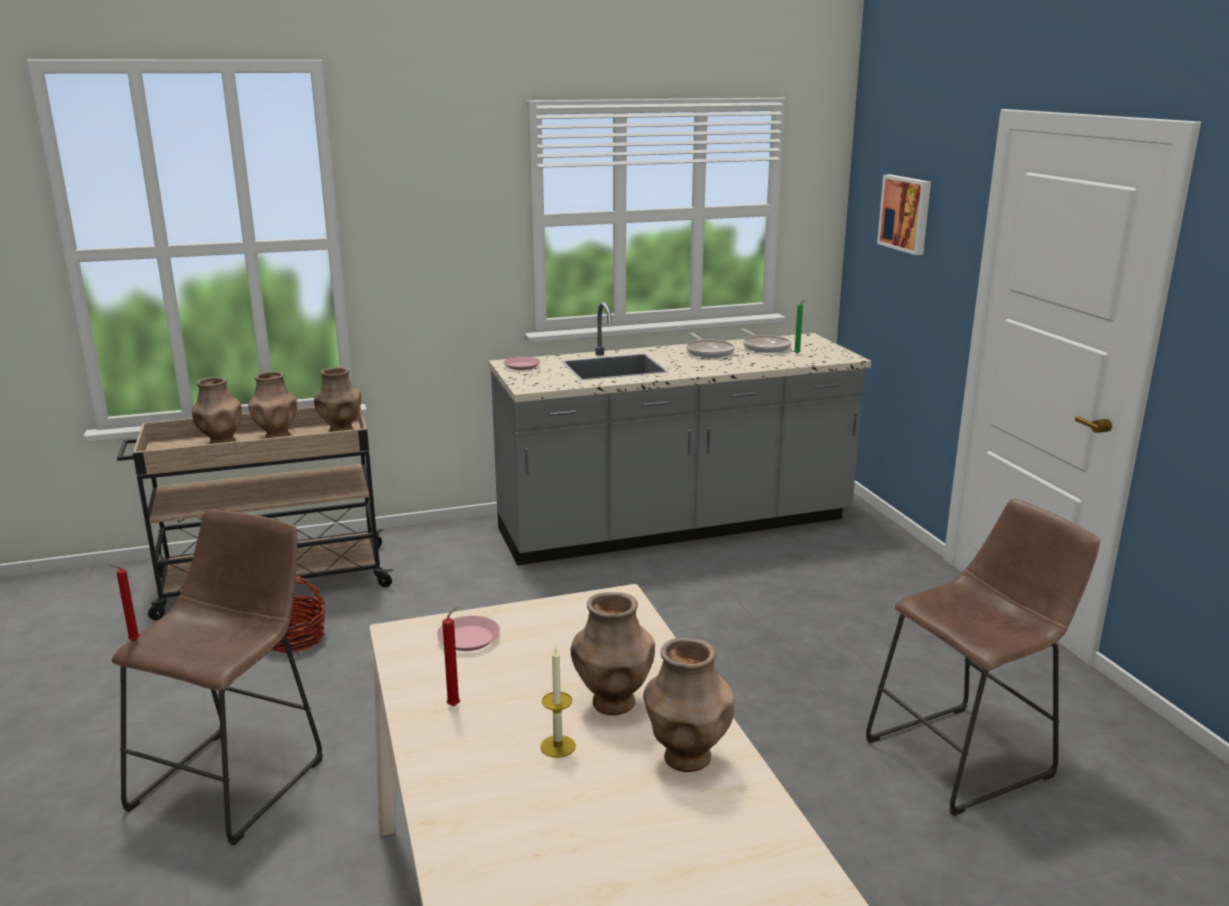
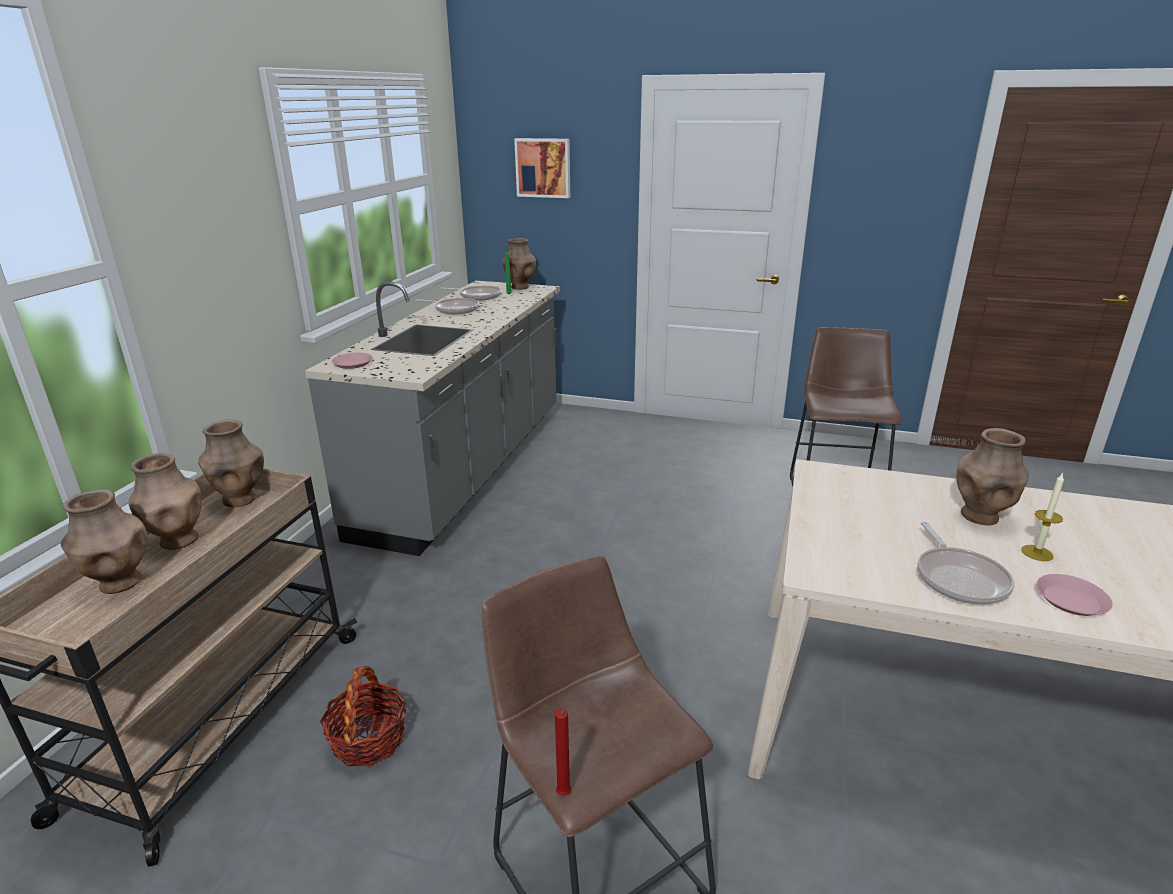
camera: 55 degrees left, 5 degrees up
pink plate [437,616,500,651] -> pink plate moved to [1036,574,1113,616]
red candle [442,607,460,706] -> frying pan [917,522,1015,605]
brown vase [643,638,735,772] -> brown vase moved to [503,238,536,290]

